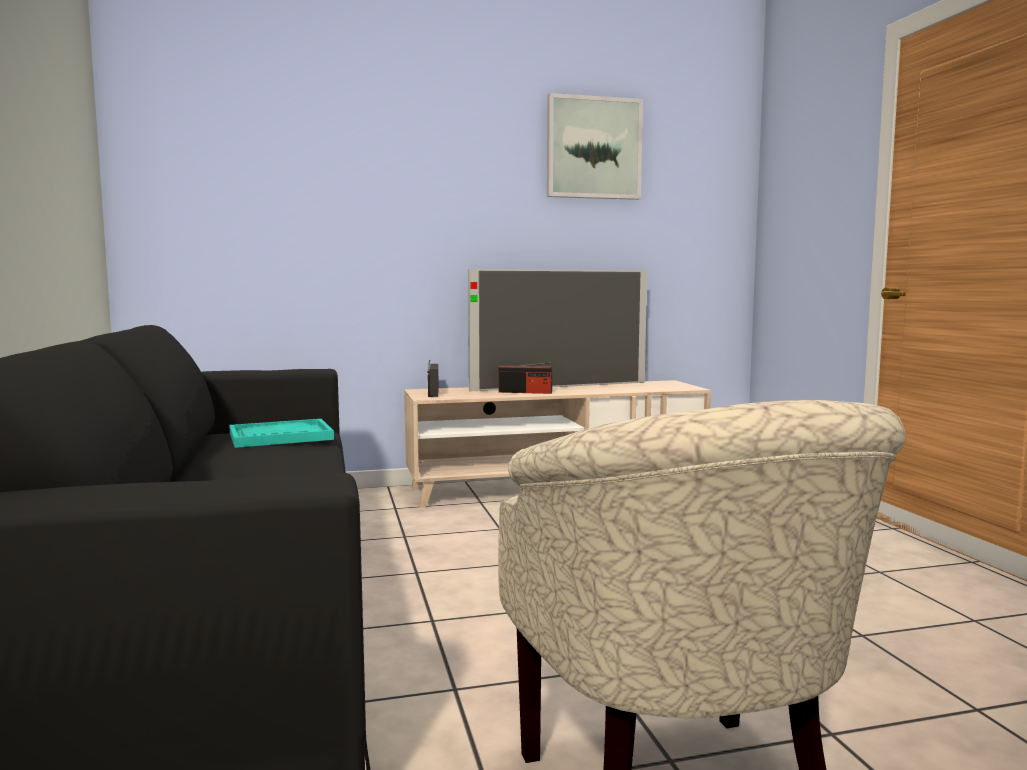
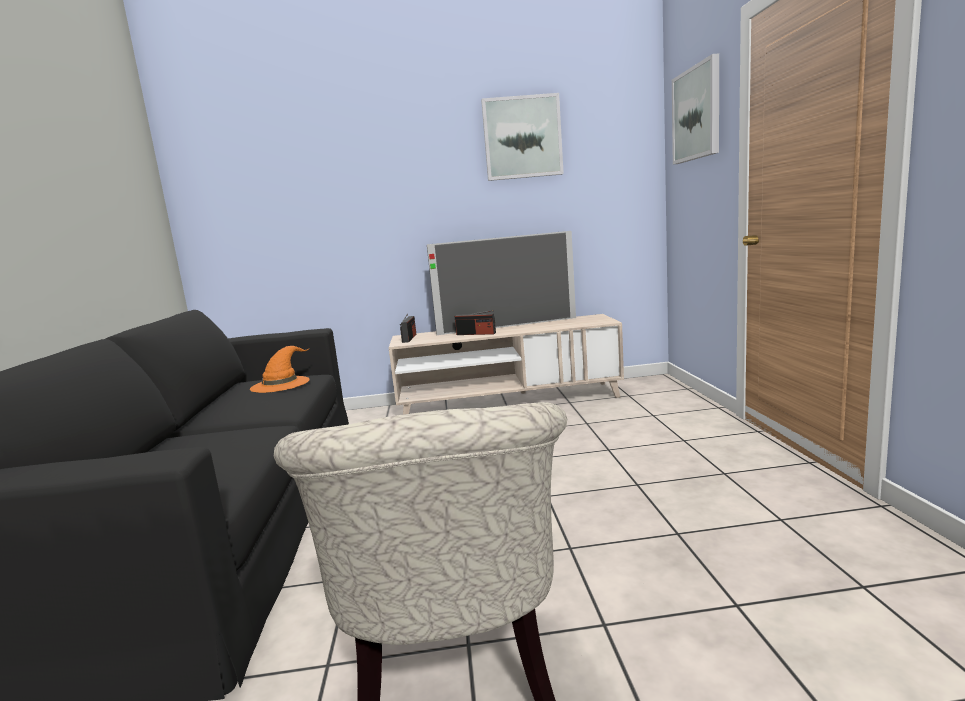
camera: 10 degrees right, 5 degrees up
turquoise tray [229,419,334,448] -> orange hat [250,346,309,393]
none -> picture [672,54,719,164]

